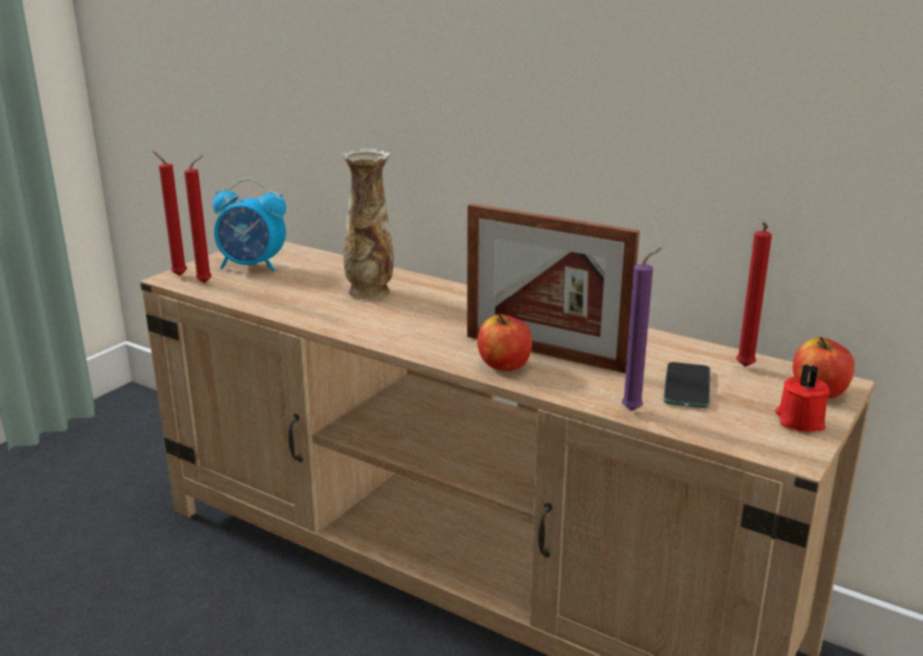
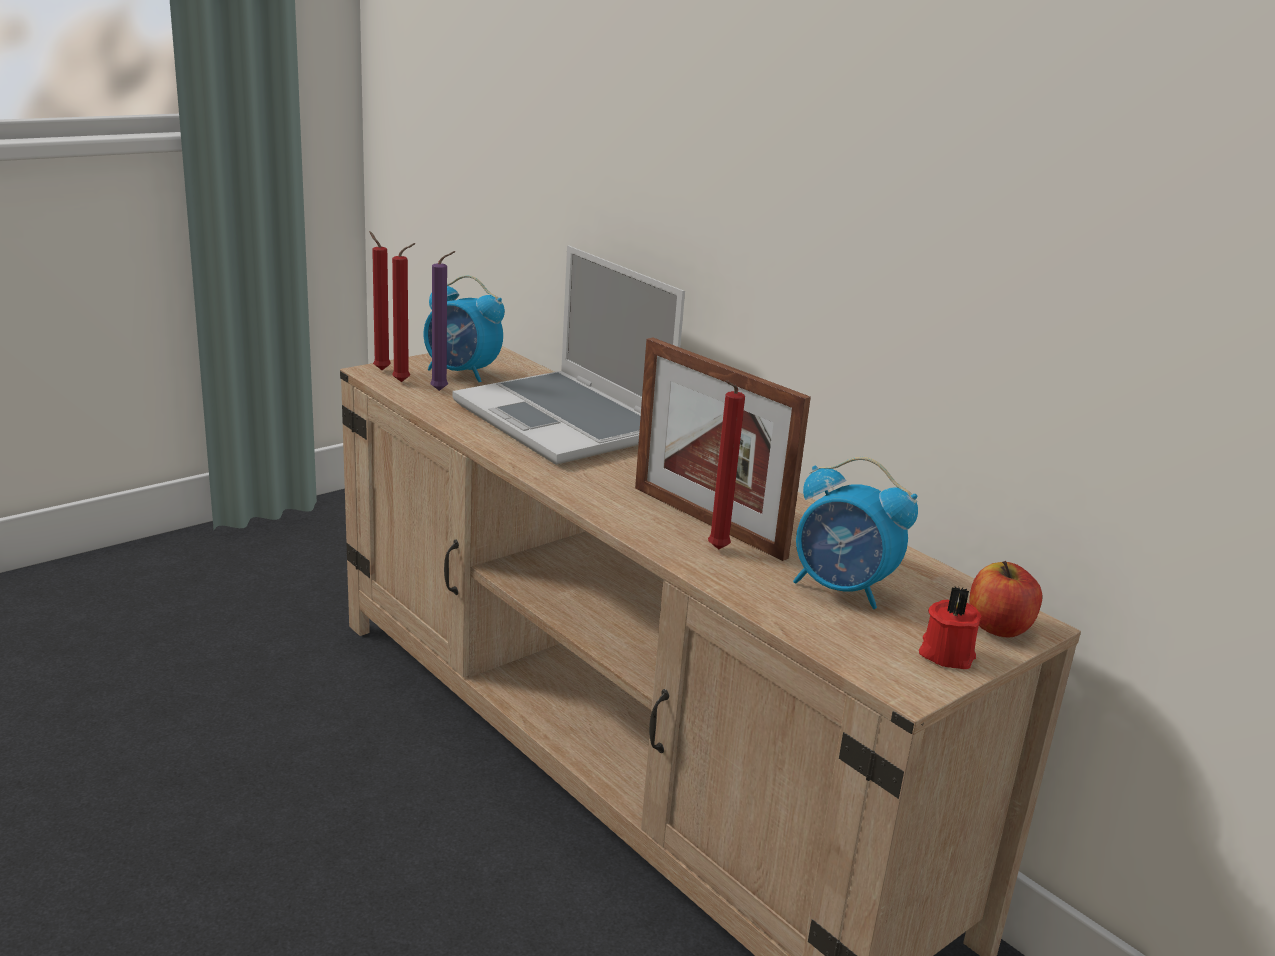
camera: 15 degrees right, 0 degrees up
vase [342,148,394,300] -> laptop [452,245,685,465]
apple [477,314,532,371] -> none
purple candle [622,247,662,411] -> purple candle moved to [430,251,456,391]
phone [663,362,710,408] -> alarm clock [793,457,918,609]
red candle [736,222,772,367] -> red candle moved to [708,380,745,550]

